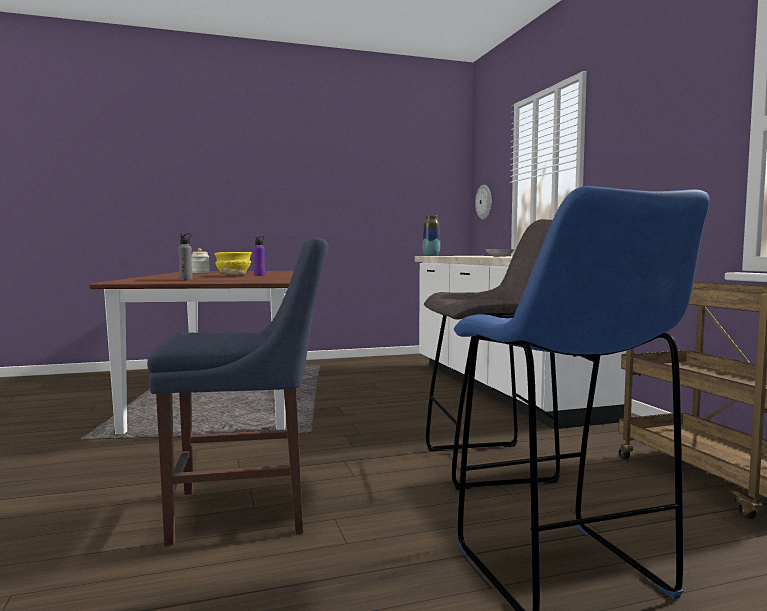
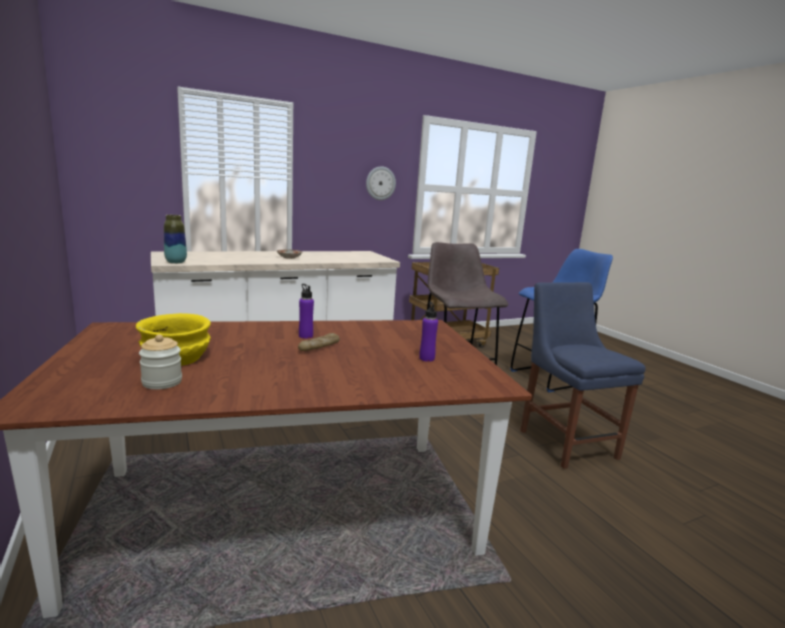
camera: 100 degrees left, 10 degrees up
grey bottle [178,233,193,280] -> purple bottle [419,302,438,362]
wall clock [475,185,492,219] -> wall clock moved to [366,166,396,200]

